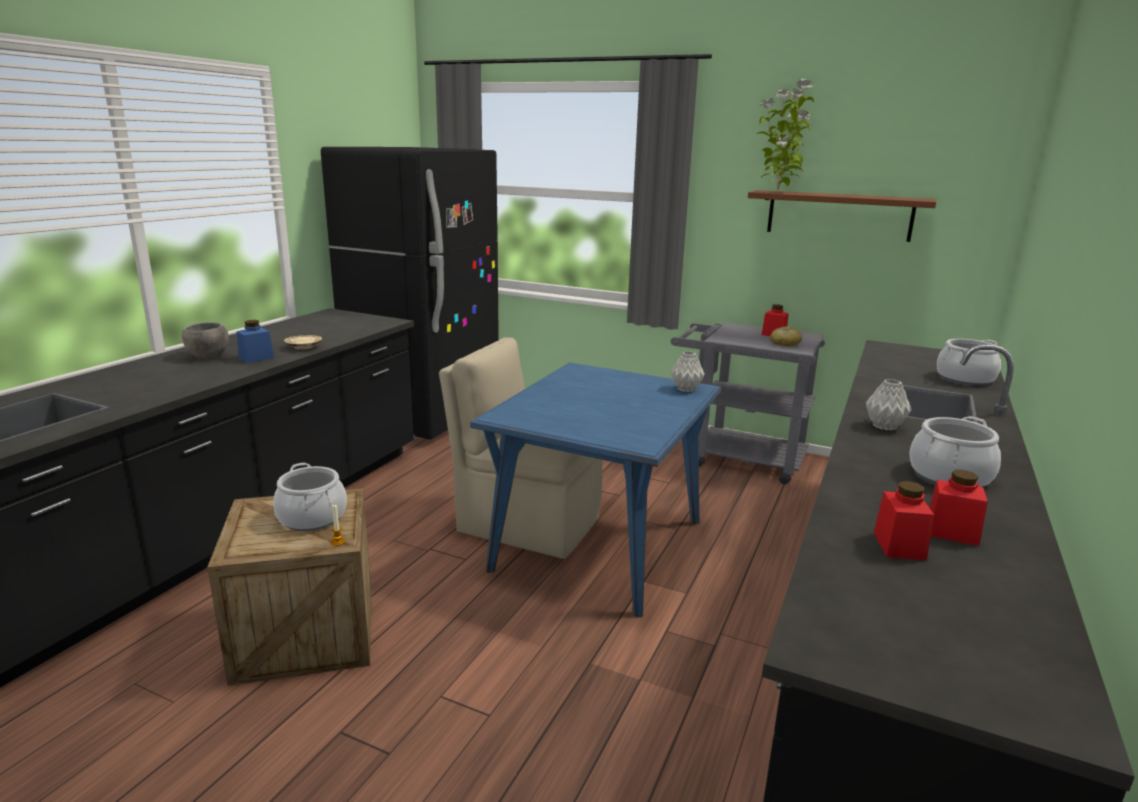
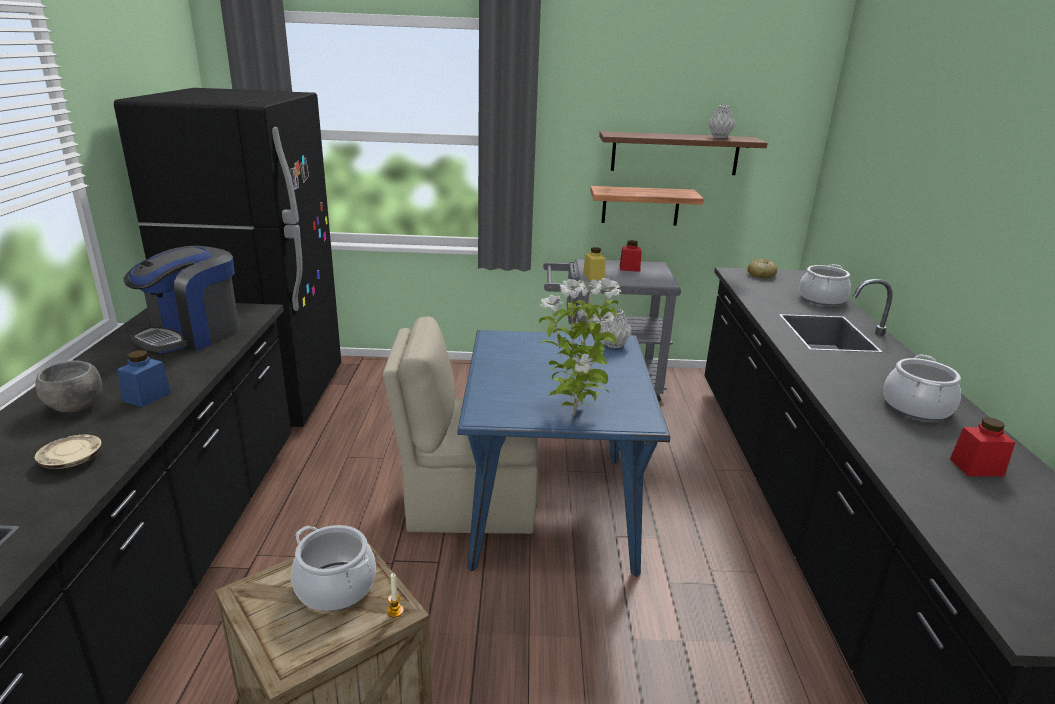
camera: 25 degrees left, 5 degrees up
beige plate [284,335,322,350] -> beige plate moved to [35,435,102,469]
potted plant [757,79,814,192] -> potted plant moved to [539,278,621,416]
bread [770,326,802,346] -> bread moved to [747,259,777,278]
grey vase [866,379,912,431] -> grey vase moved to [708,105,736,138]
red jar [874,481,934,560] -> none
none -> coffee machine [123,246,239,353]
none -> yellow jar [583,247,606,281]
none -> shelf [590,186,704,226]

